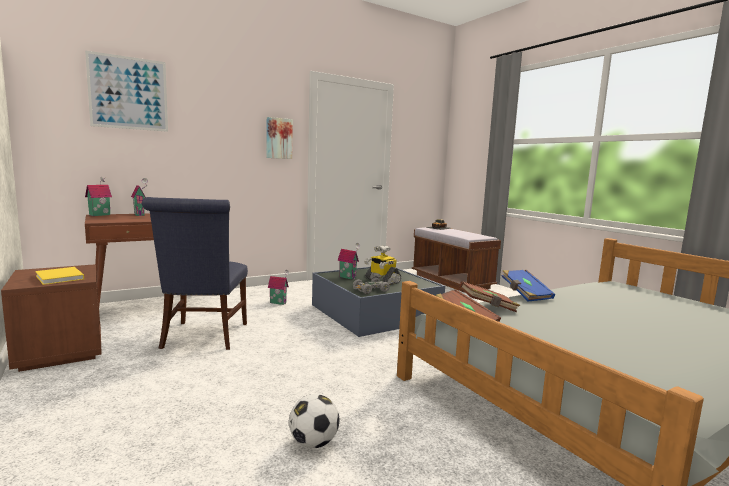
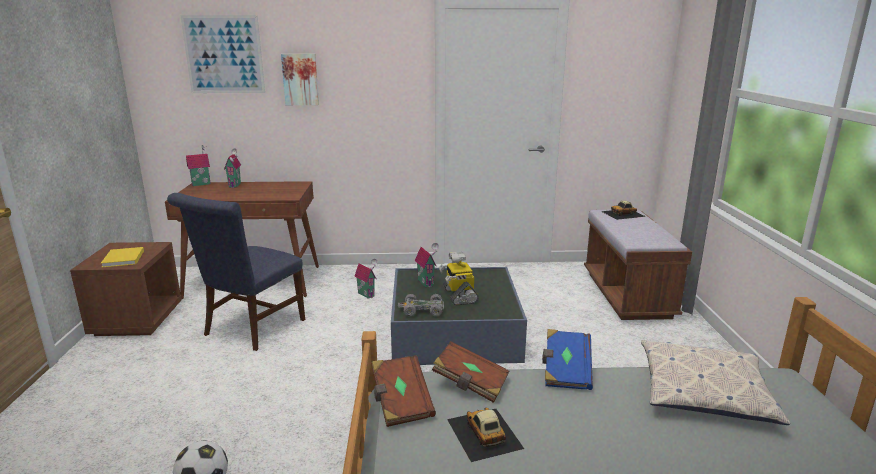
camera: 30 degrees right, 10 degrees up
picture [266,117,293,159] -> picture moved to [281,54,319,105]
none -> toy car [447,407,524,462]
none -> pillow [641,340,790,425]

